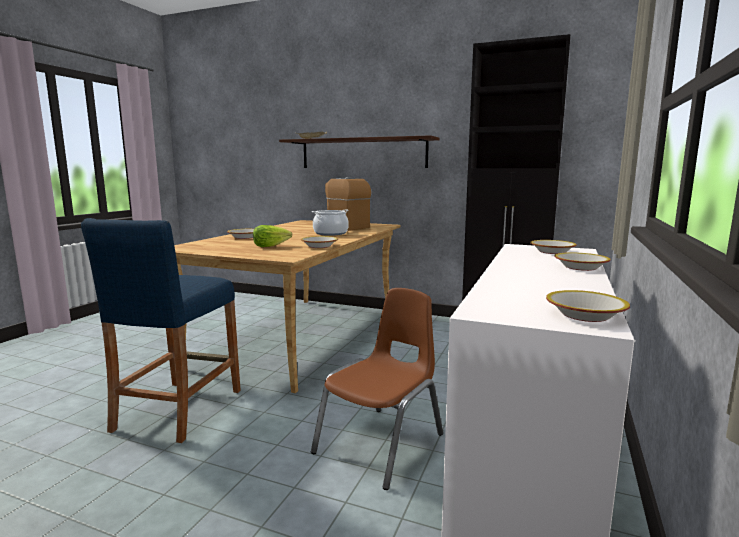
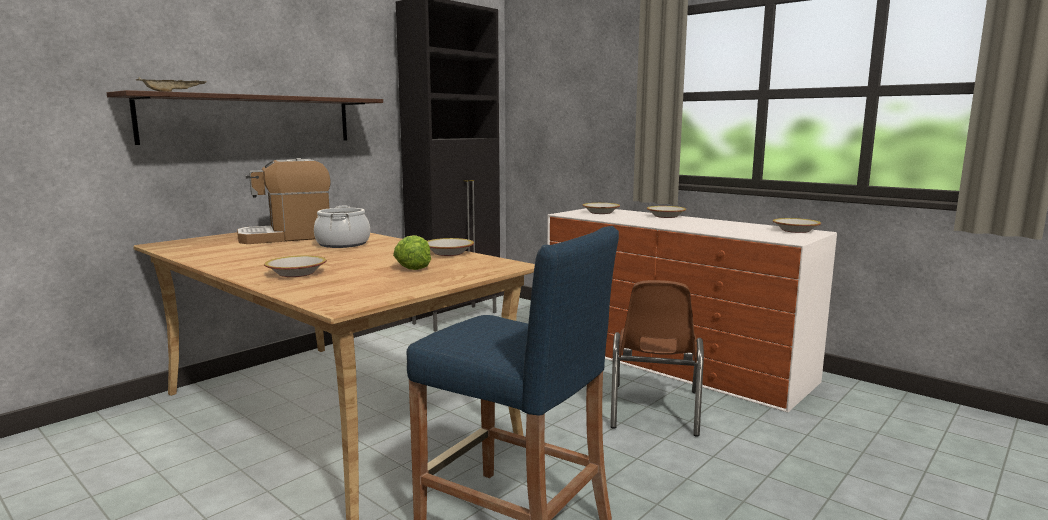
camera: 70 degrees left, 0 degrees up
brown chair [311,288,443,490] -> brown chair turned 135 degrees counterclockwise [610,280,704,437]

